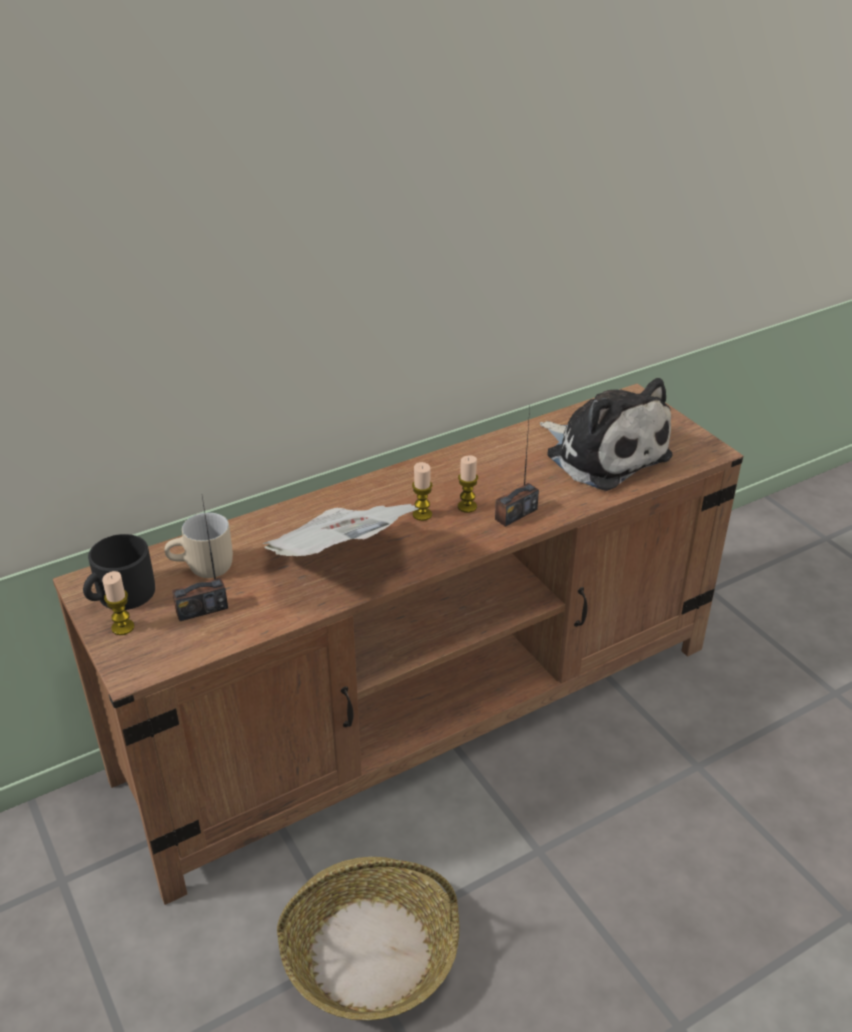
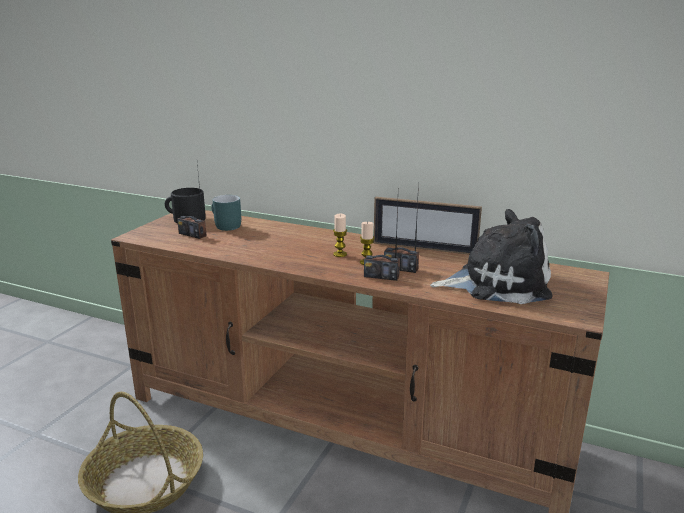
camera: 55 degrees right, 15 degrees down
candle [102,571,134,635] -> none
beige mug [165,512,233,578] -> turquoise mug [211,195,241,231]
newspaper [263,504,419,556] -> none
plush toy [540,378,673,491] -> plush toy turned 105 degrees counterclockwise [430,209,553,304]
none -> picture frame [374,197,482,255]
none -> radio [384,183,419,273]

